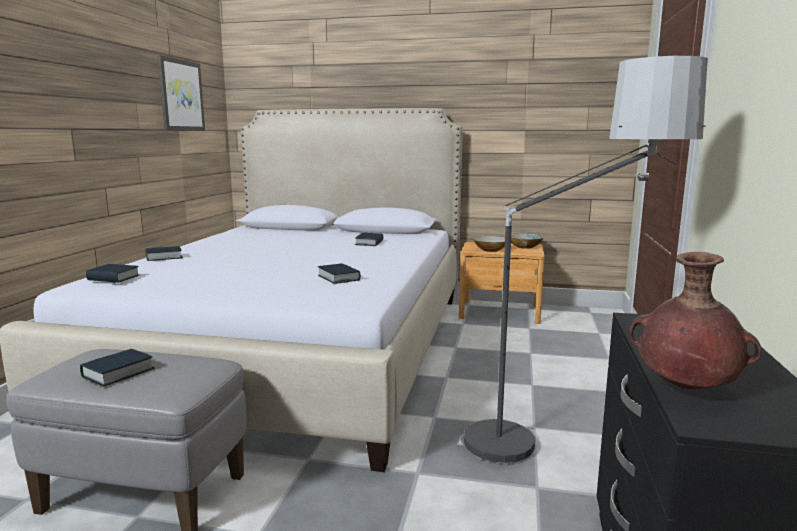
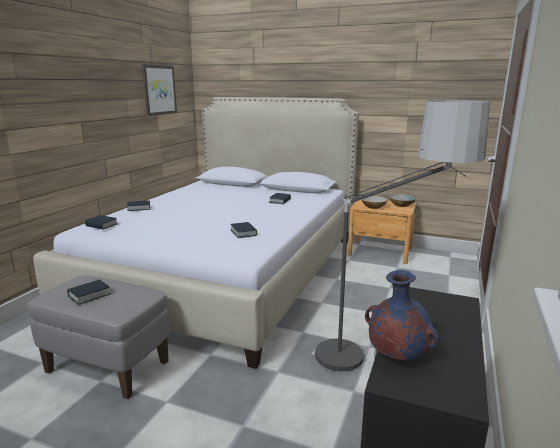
camera: 10 degrees right, 5 degrees up
brown vase [629,252,762,389] -> blue vase [365,270,440,360]

